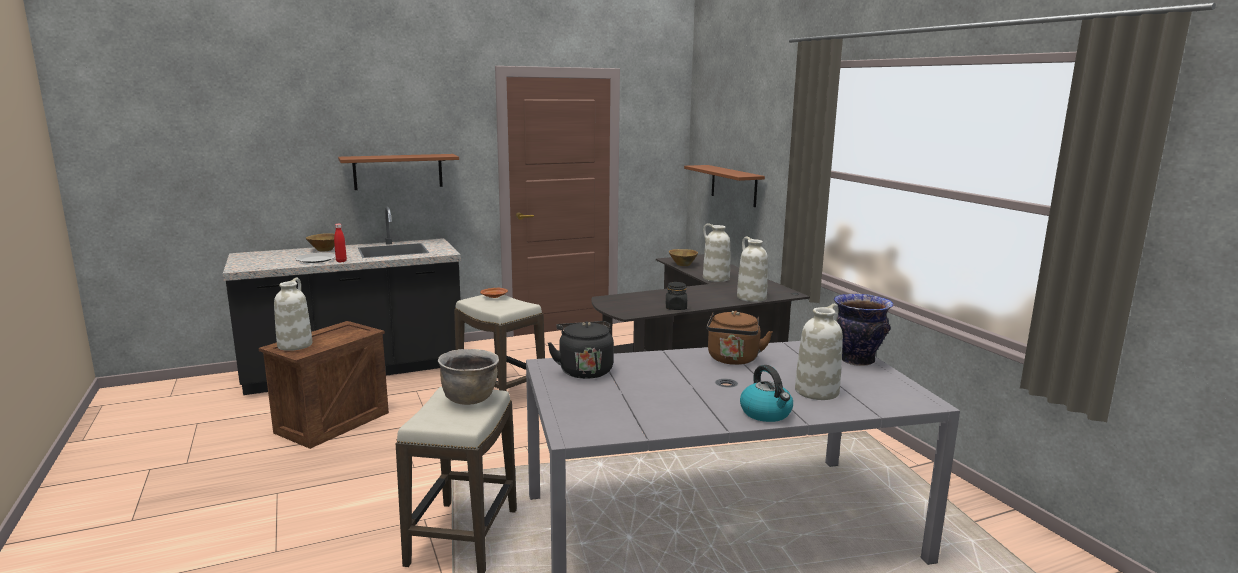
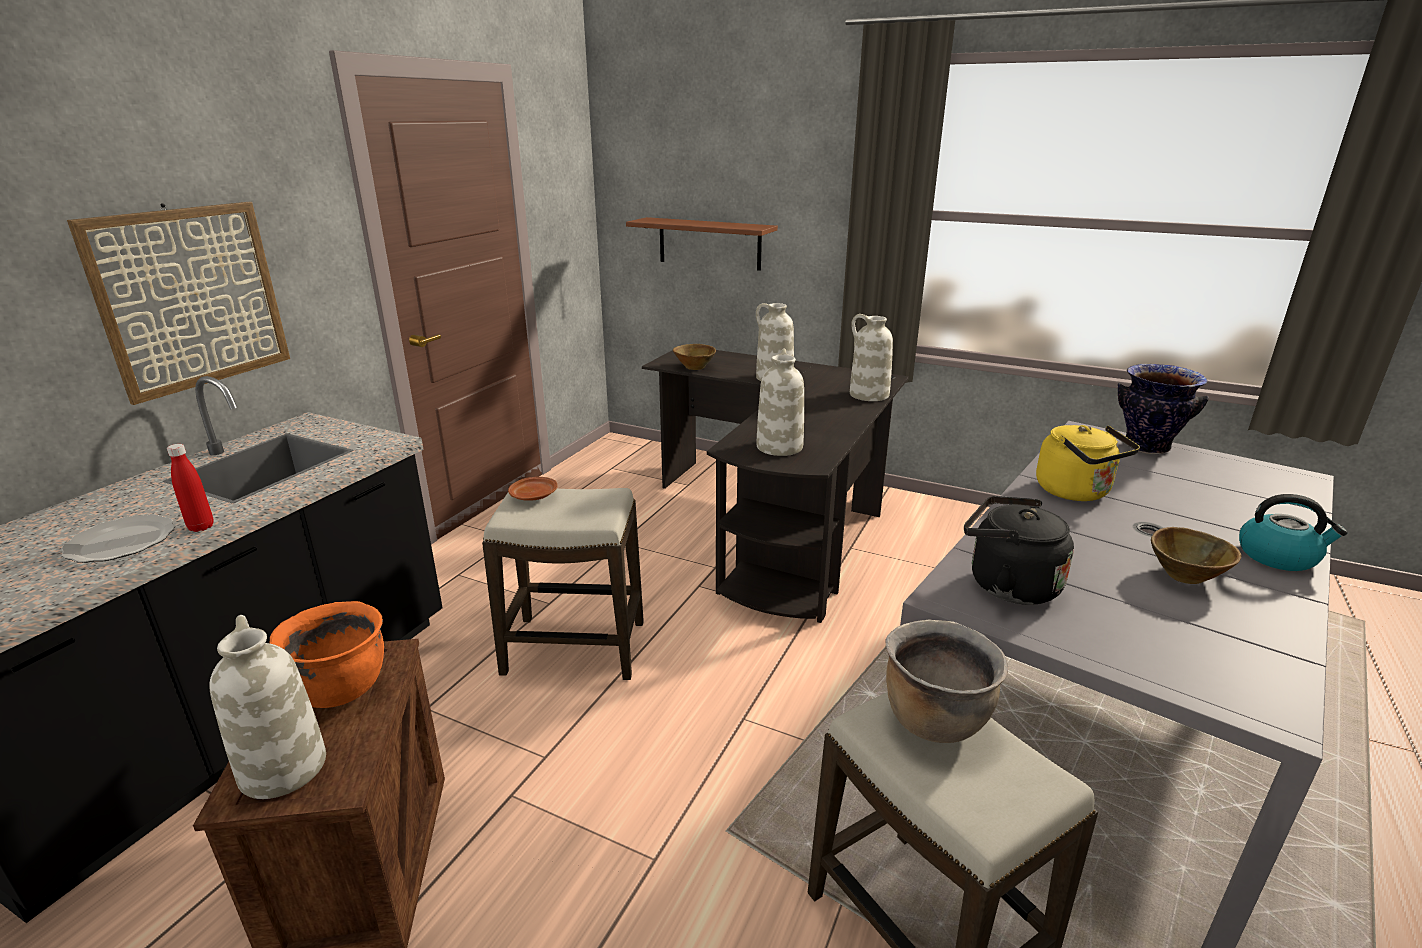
camera: 40 degrees left, 10 degrees up
brown bowl [306,234,335,252] -> brown bowl moved to [1151,527,1241,584]
brown shelf [338,154,459,190] -> picture [67,202,290,405]
black jar [666,282,687,310] -> none
brown kettle [707,311,773,365] -> yellow kettle [1036,425,1140,501]
white vase [795,304,843,400] -> white vase moved to [756,349,804,456]
none -> orange cooking pot [270,601,384,708]

